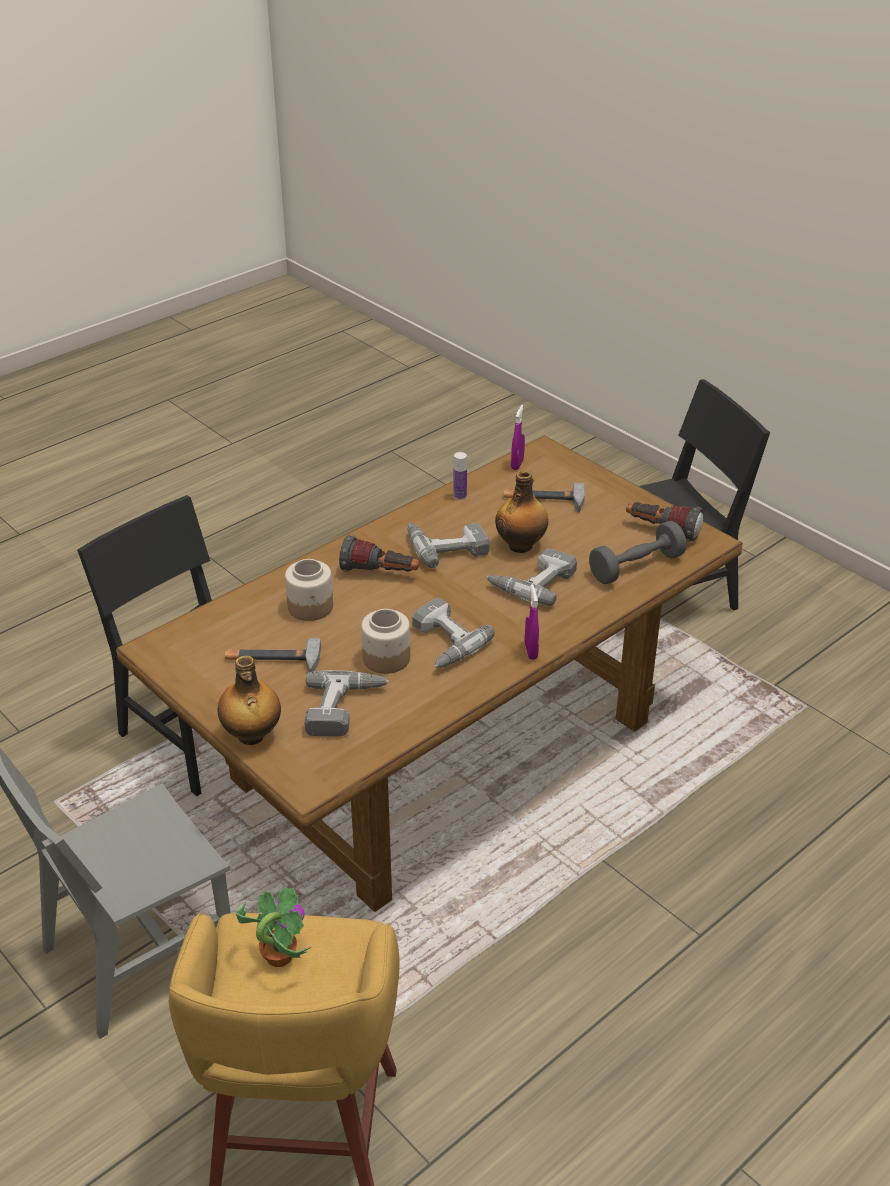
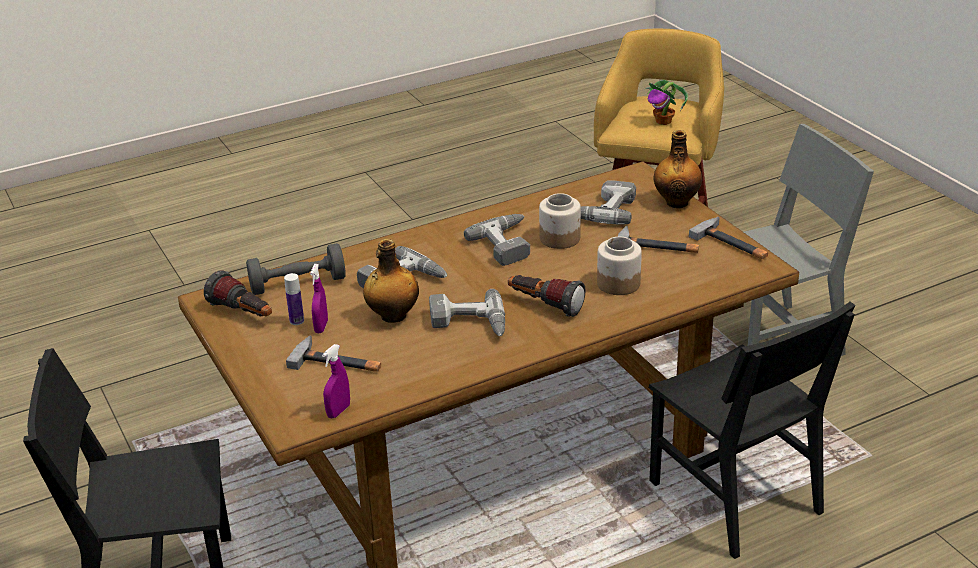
camera: 165 degrees left, 5 degrees down
bottle [453,452,467,500] -> bottle moved to [284,273,304,325]
purple spray bottle [525,584,539,660] -> purple spray bottle moved to [310,264,328,333]
none -> hammer [689,217,768,259]

